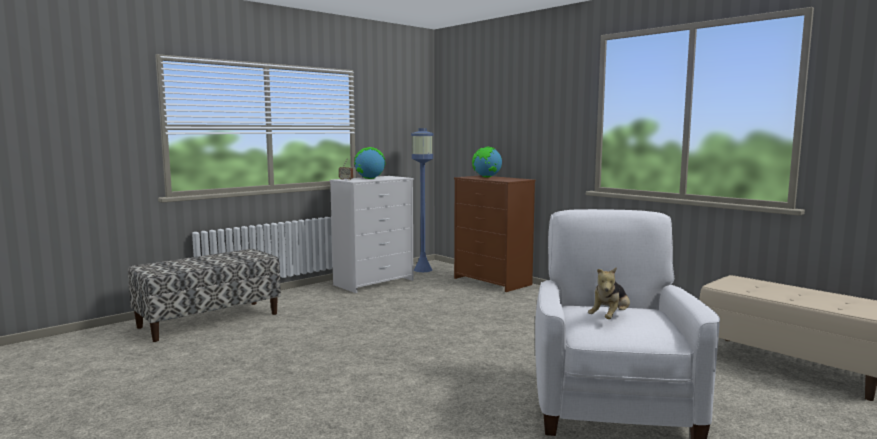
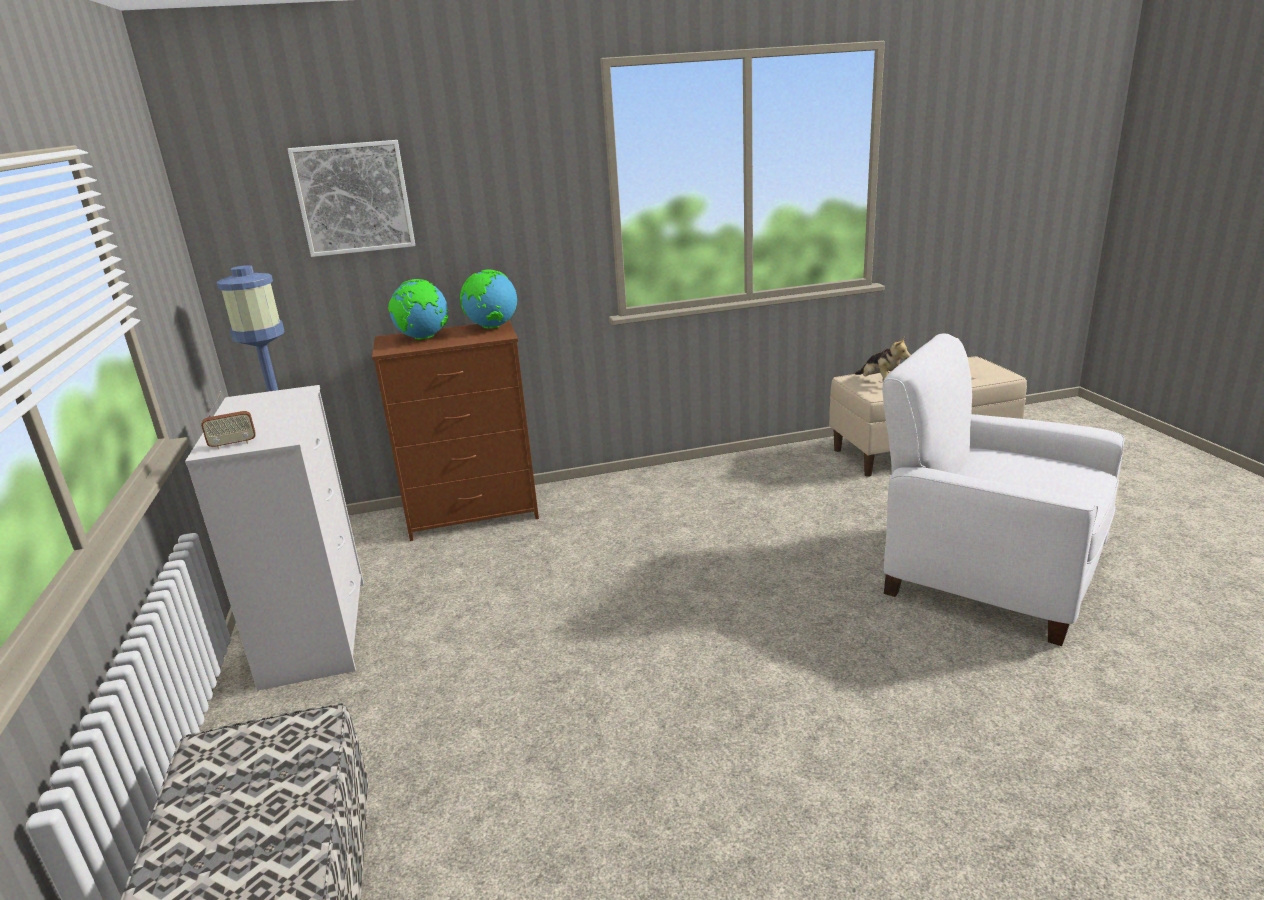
camera: 60 degrees left, 15 degrees up
globe [354,147,385,179] -> globe moved to [460,270,517,329]
plush toy [588,267,630,319] -> plush toy moved to [855,336,911,382]
none -> picture [288,140,415,257]

